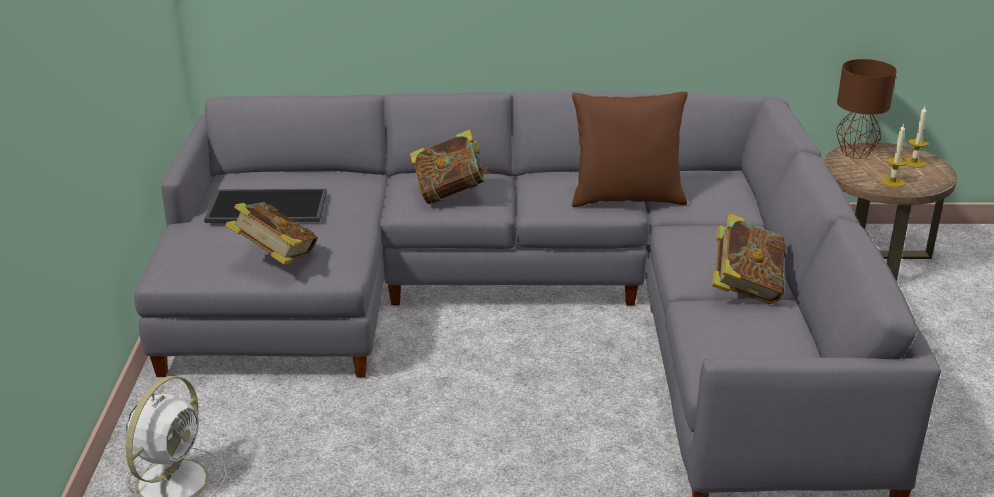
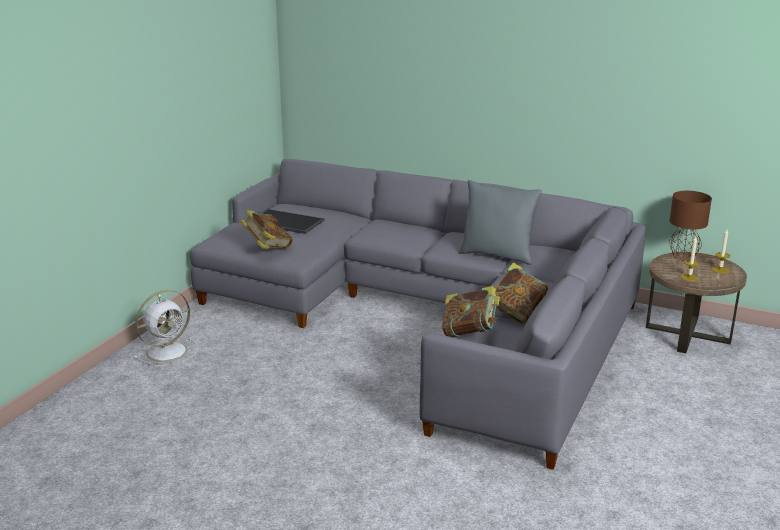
camera: 25 degrees right, 5 degrees down
book [410,129,489,204] -> book moved to [442,286,500,337]
brown pillow [572,91,688,207] -> grey pillow [459,180,542,265]

